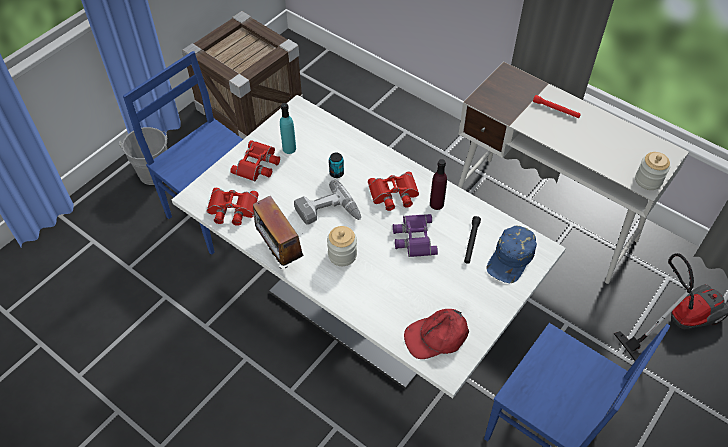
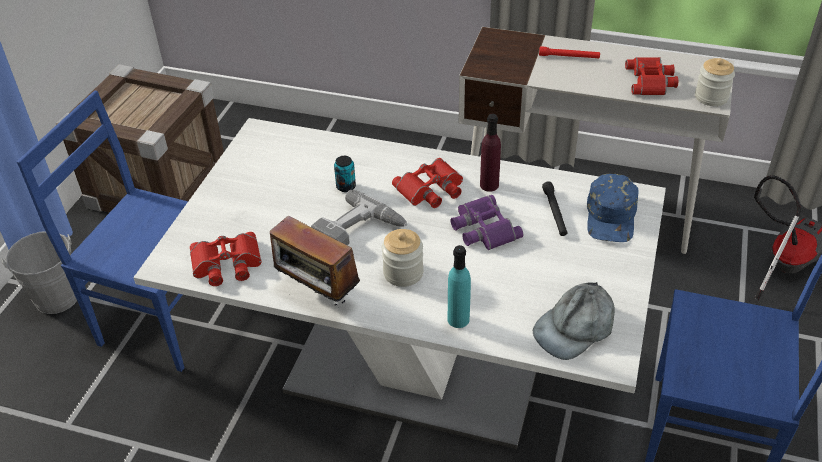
camera: 20 degrees left, 10 degrees down
red binoculars [230,140,280,181] -> red binoculars moved to [625,57,678,95]
turquoise bottle [280,103,296,154] -> turquoise bottle moved to [447,245,471,328]
red cap [404,309,469,359] -> grey cap [533,282,615,360]

